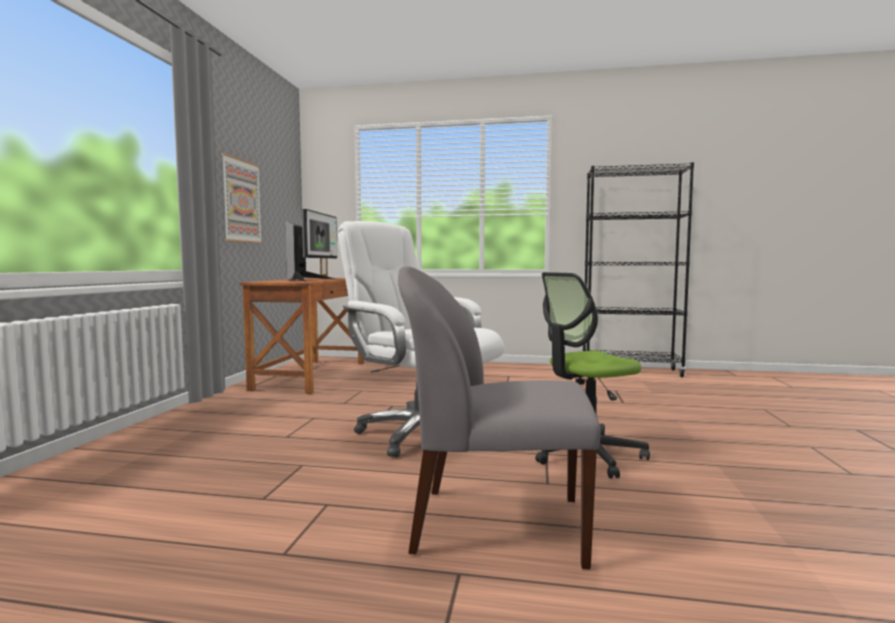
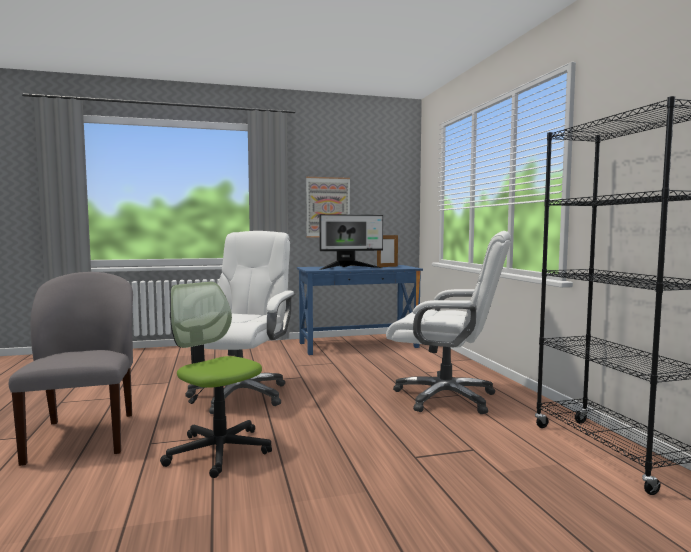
camera: 65 degrees right, 0 degrees up
brown desk [239,278,364,394] -> blue desk [297,265,423,355]
none -> white office chair [386,231,511,414]

